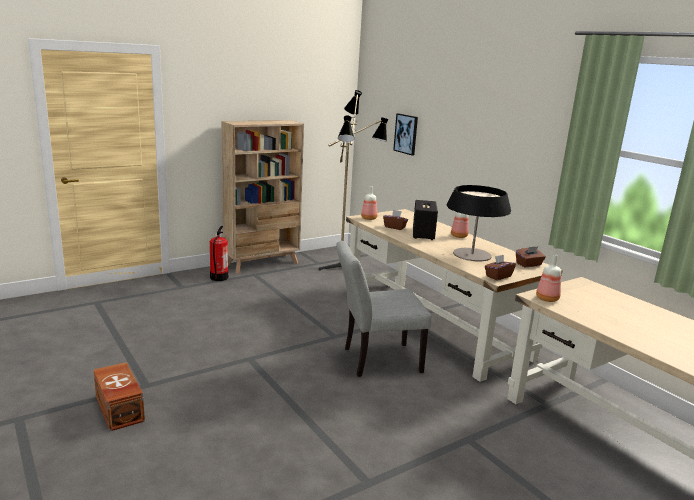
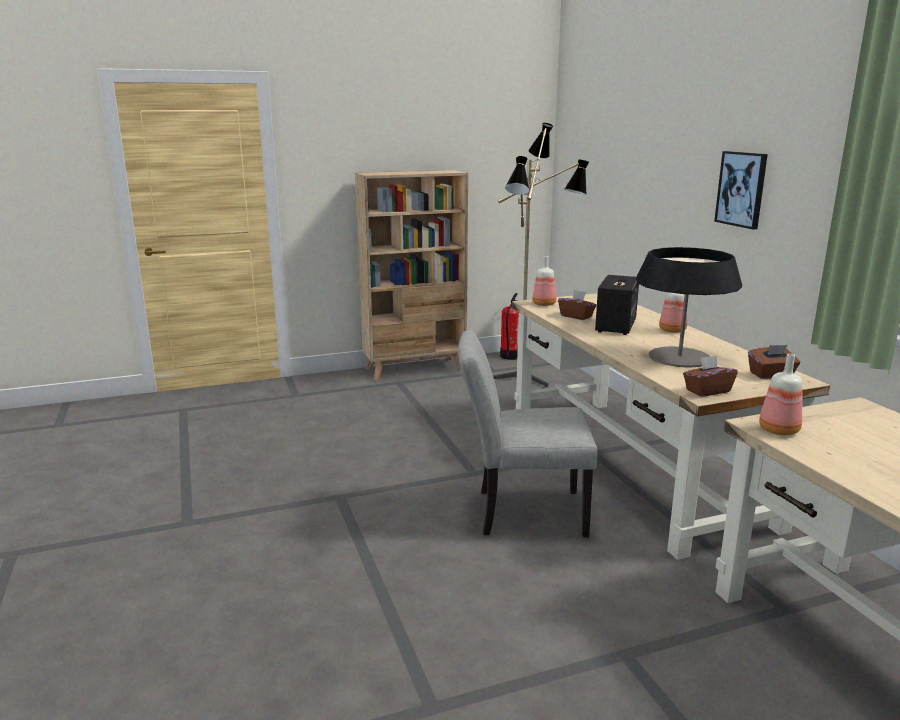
camera: 15 degrees right, 0 degrees up
brown storage box [93,362,145,431] -> none
fire extinguisher [210,226,228,281] -> fire extinguisher moved to [500,293,519,360]
picture [393,113,418,156] -> picture moved to [714,151,768,229]

